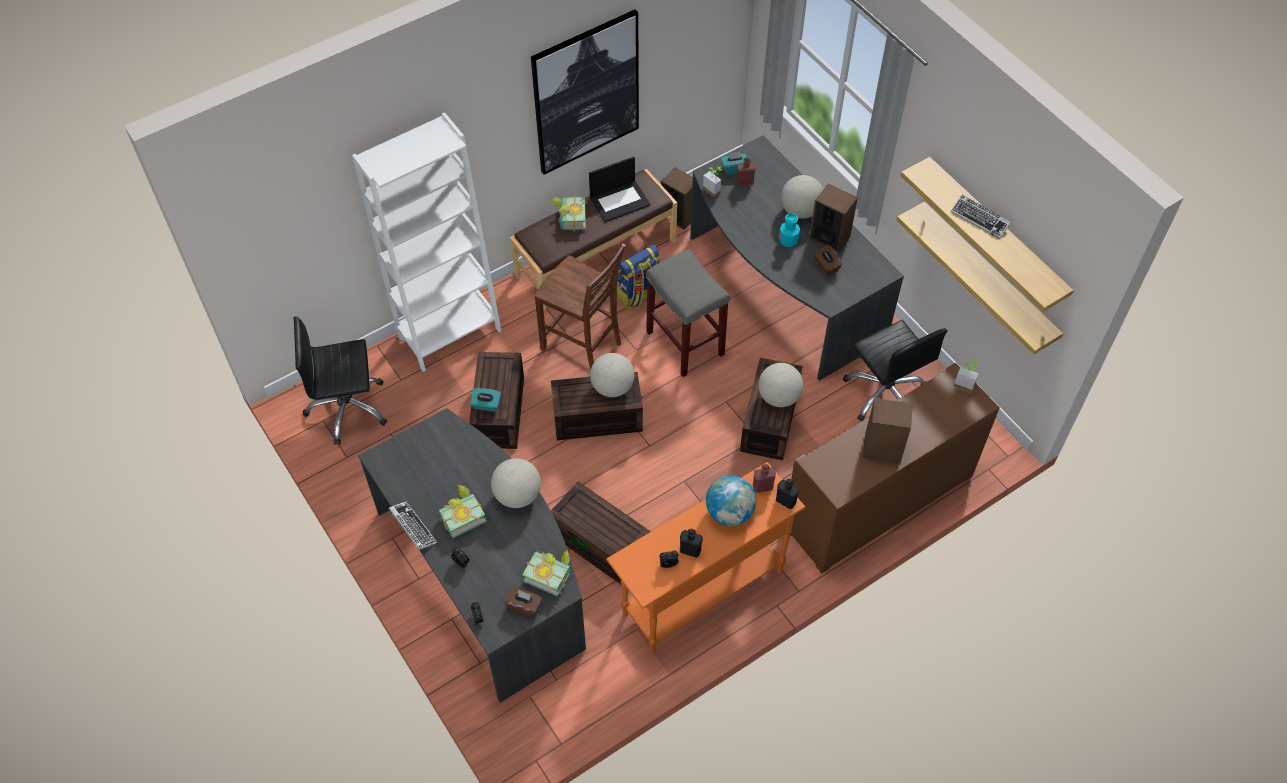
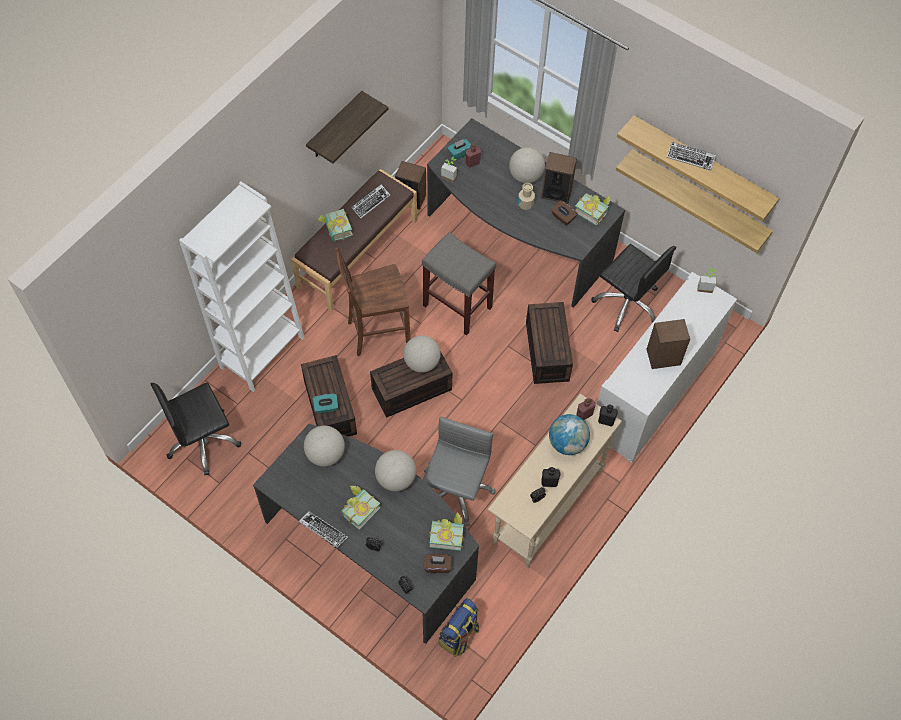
camera: 20 degrees left, 5 degrees up
picture [531,9,639,175] -> shelf [306,91,388,164]
brown chair [534,244,625,370] -> brown chair turned 150 degrees clockwise [335,248,411,356]
brown storage box [551,481,651,584] -> grey office chair [423,417,495,527]
laptop [589,157,650,222] -> keyboard [351,184,390,219]
orange console table [606,462,806,654] -> beige console table [487,394,622,568]
backpack [617,245,661,309] -> backpack moved to [438,598,479,657]
globe [758,363,803,407] -> globe moved to [304,426,345,466]
turquoise bottle [779,213,800,247] -> beige bottle [518,183,535,210]
brown cabinet [790,363,1000,573] -> white cabinet [597,272,737,463]
none -> book [575,193,610,226]

